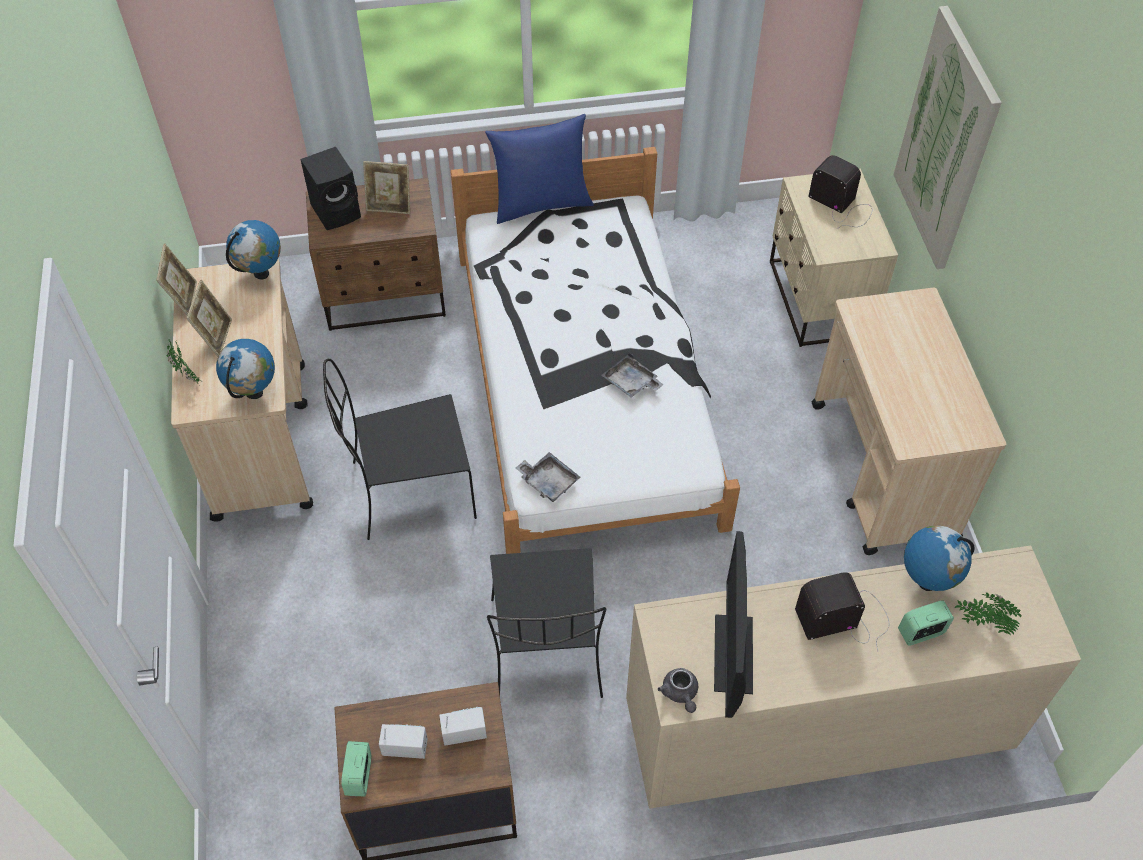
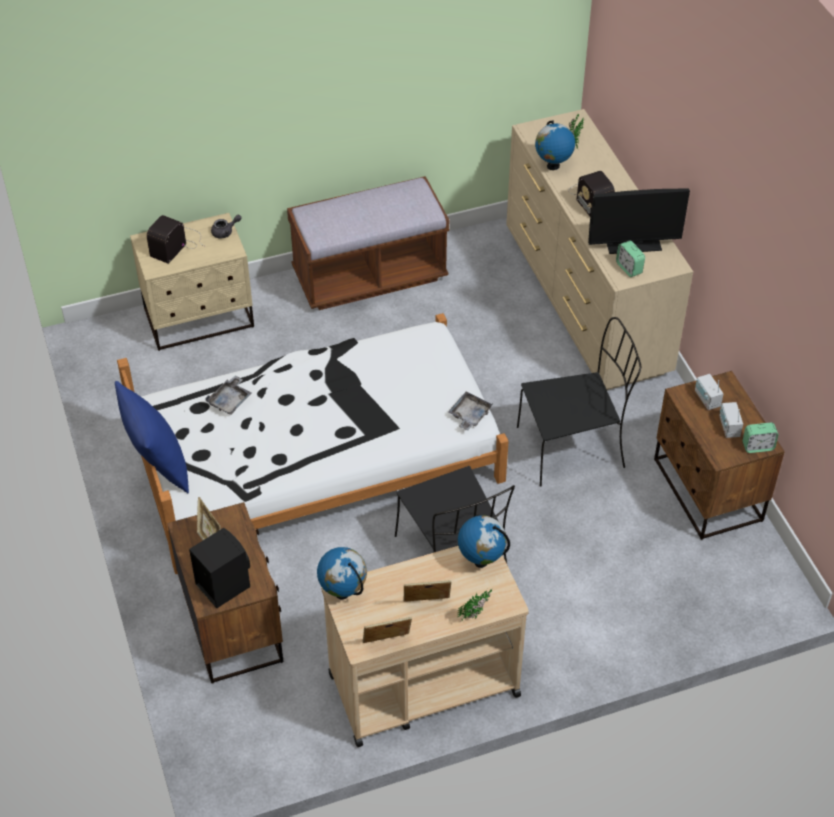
camera: 100 degrees left, 5 degrees down
grey tray [602,352,664,397] -> grey tray moved to [205,375,251,415]
grey teapot [658,668,698,713] -> grey teapot moved to [211,215,241,238]
beige cart [812,288,1006,555] -> brown bench [287,176,449,310]
picture [893,6,1002,269] -> none
alarm clock [898,600,954,646] -> alarm clock moved to [616,240,645,277]

